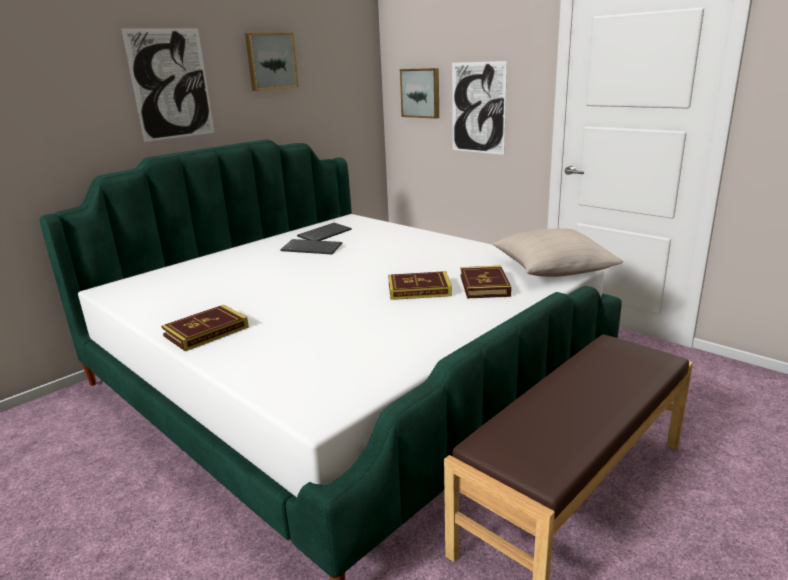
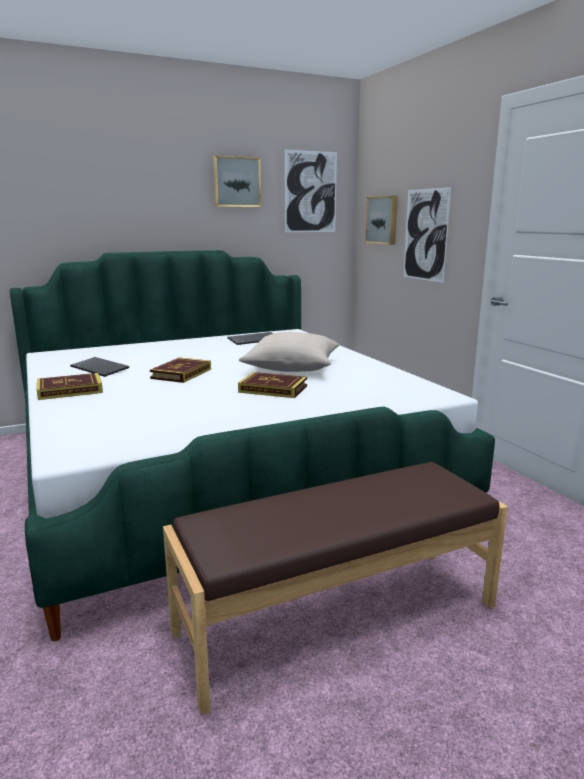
camera: 20 degrees right, 5 degrees down
picture [122,28,214,142] -> picture moved to [285,150,337,232]
keyboard [280,239,342,254] -> keyboard moved to [70,357,129,377]
book [460,266,512,299] -> book moved to [150,358,211,383]
beige pillow [492,228,623,277] -> beige pillow moved to [239,332,340,372]

